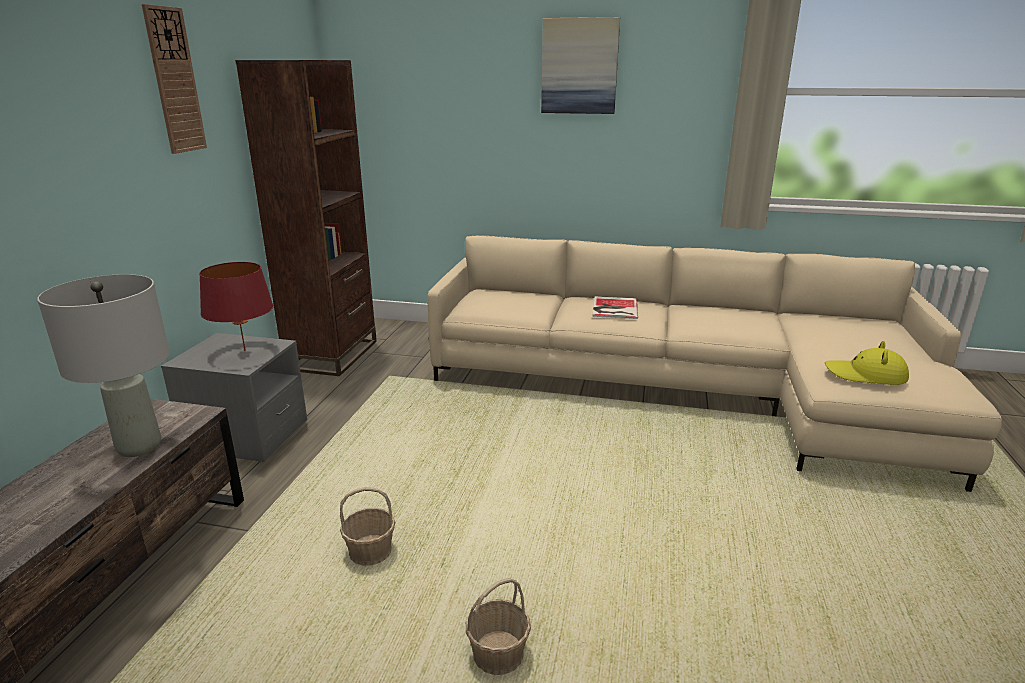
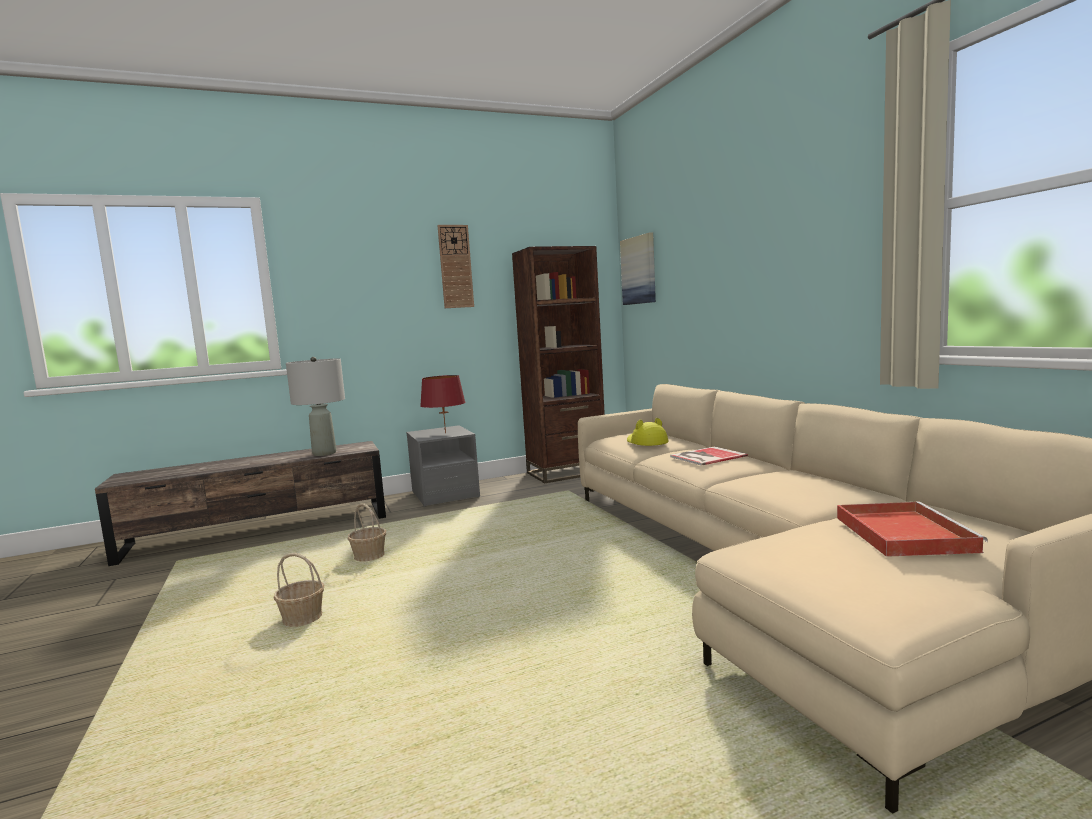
camera: 55 degrees right, 15 degrees down
picture [541,17,620,114] -> picture moved to [620,233,656,305]
yellow hat [825,341,909,385] -> yellow hat moved to [627,418,668,446]
none -> red tray [837,501,988,557]

